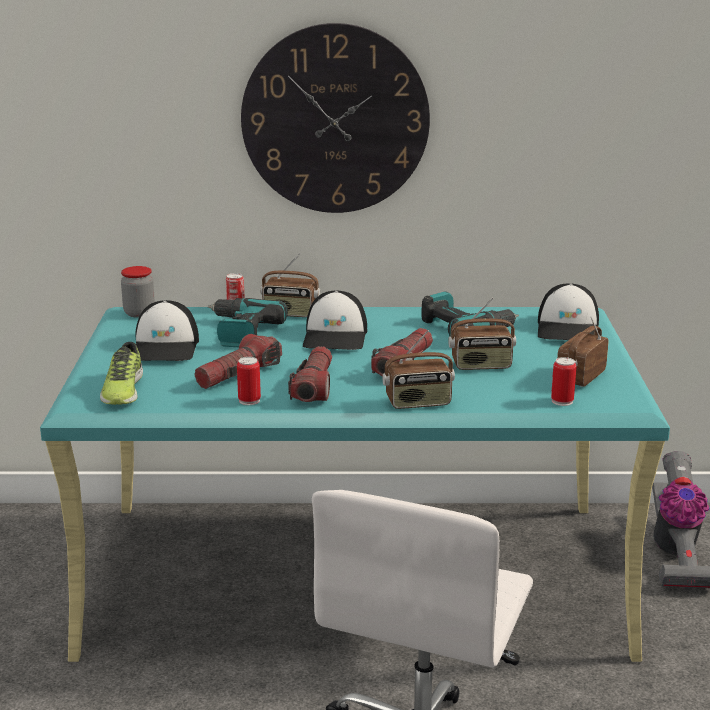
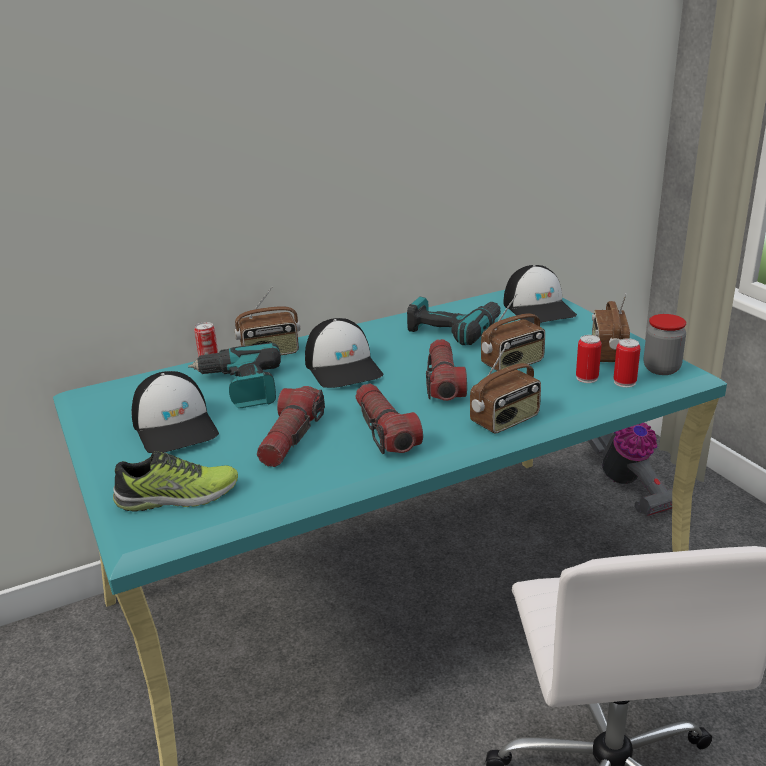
camera: 25 degrees left, 5 degrees up
shoe [100,342,143,405] -> shoe turned 75 degrees counterclockwise [113,451,238,512]
jar [121,266,155,318] -> jar moved to [644,314,686,375]
can [237,357,261,405] -> can moved to [576,335,602,383]
wall clock [241,23,430,213] -> none

